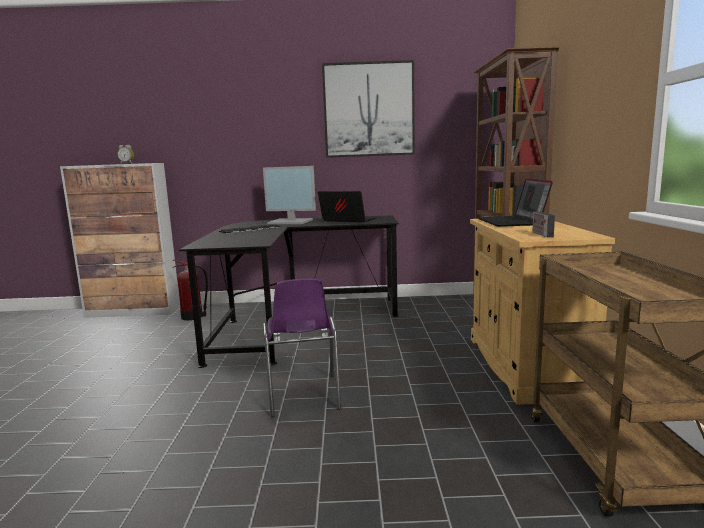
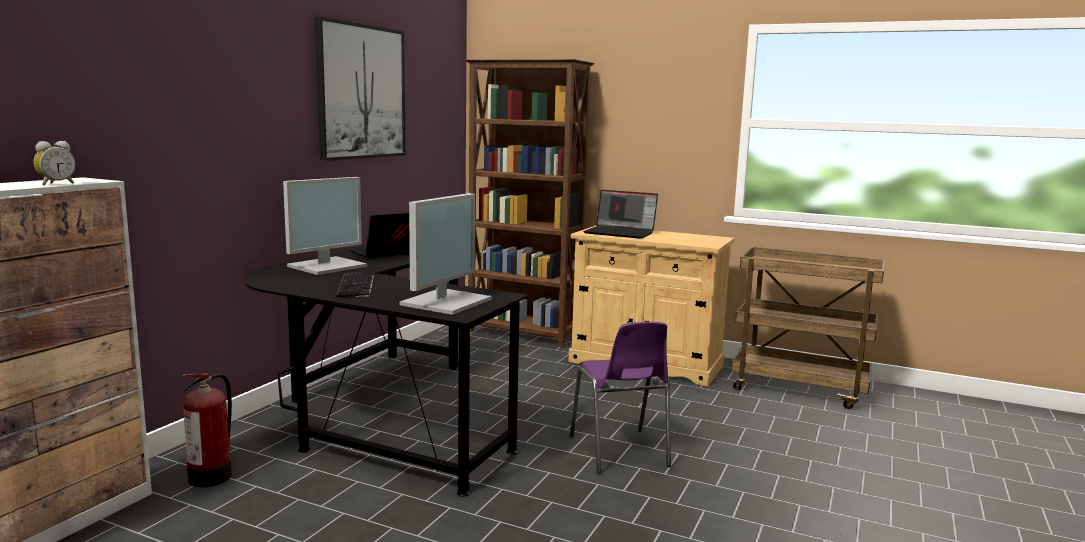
camera: 65 degrees left, 0 degrees up
purple chair [263,278,341,418] -> purple chair turned 60 degrees clockwise [570,322,671,474]
radio [532,201,555,237] -> none
none -> monitor [400,193,492,315]

